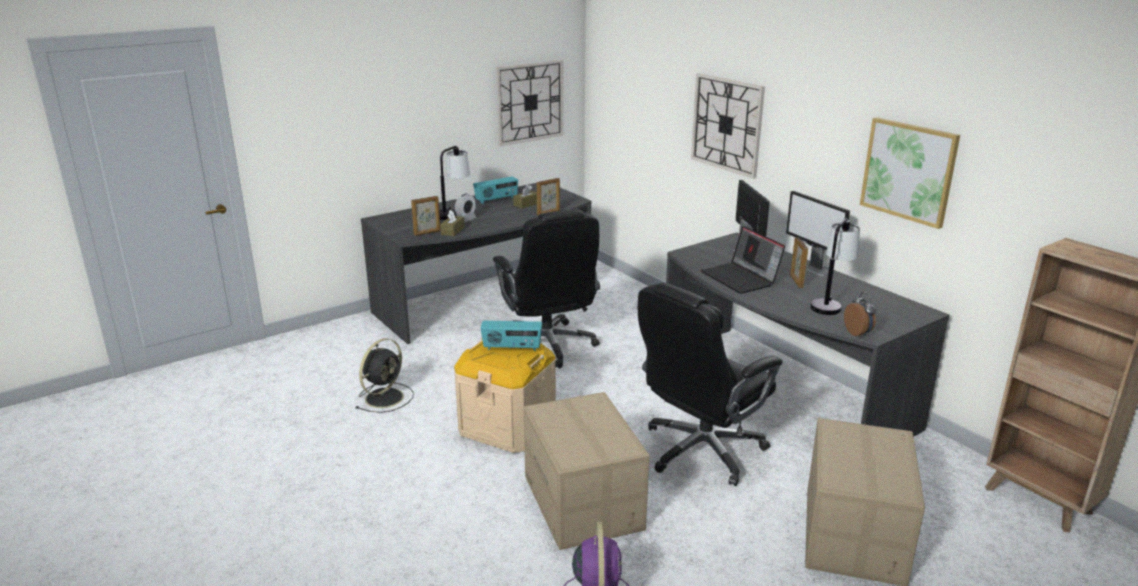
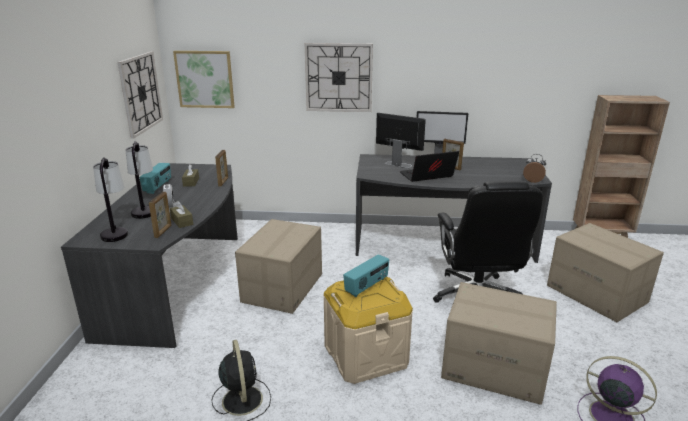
camera: 50 degrees left, 0 degrees up
black office chair [493,209,600,368] -> cardboard box [235,219,322,314]
laptop [701,226,785,294] -> laptop turned 150 degrees clockwise [400,151,459,182]
table lamp [810,218,860,315] -> table lamp moved to [93,157,128,242]
picture [860,117,960,229] -> picture moved to [173,51,235,108]

